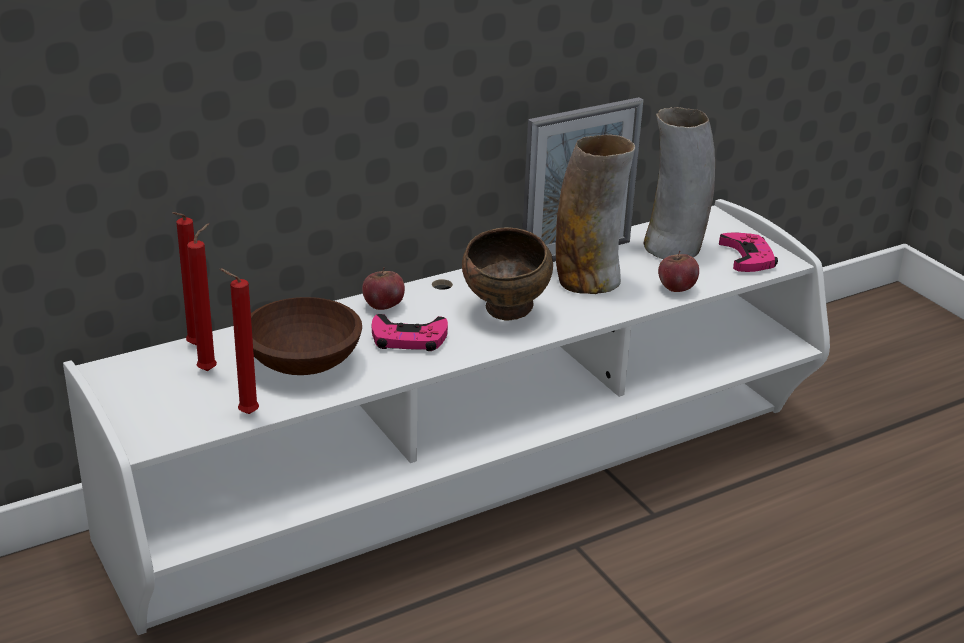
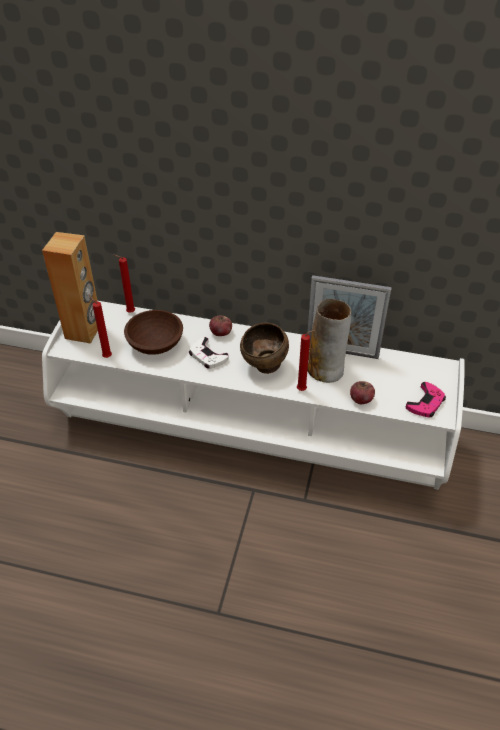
camera: 45 degrees right, 15 degrees up
red candle [187,223,217,371] -> red candle moved to [297,330,315,391]
pink game controller [372,314,448,351] -> white game controller [189,337,229,369]
vase [644,107,715,259] -> none
none -> brown speaker [42,232,98,344]

